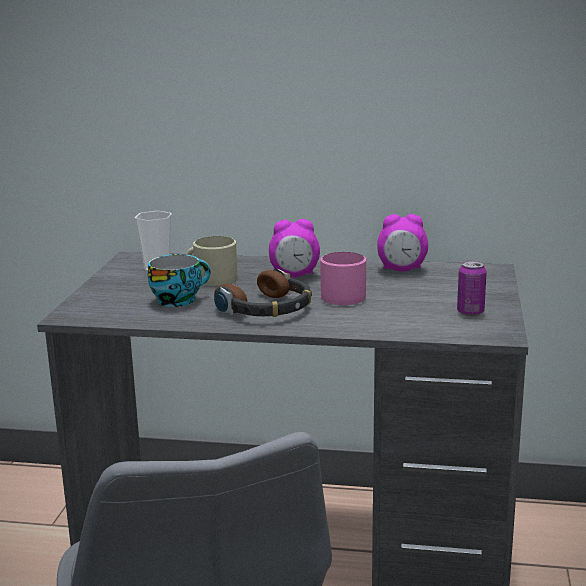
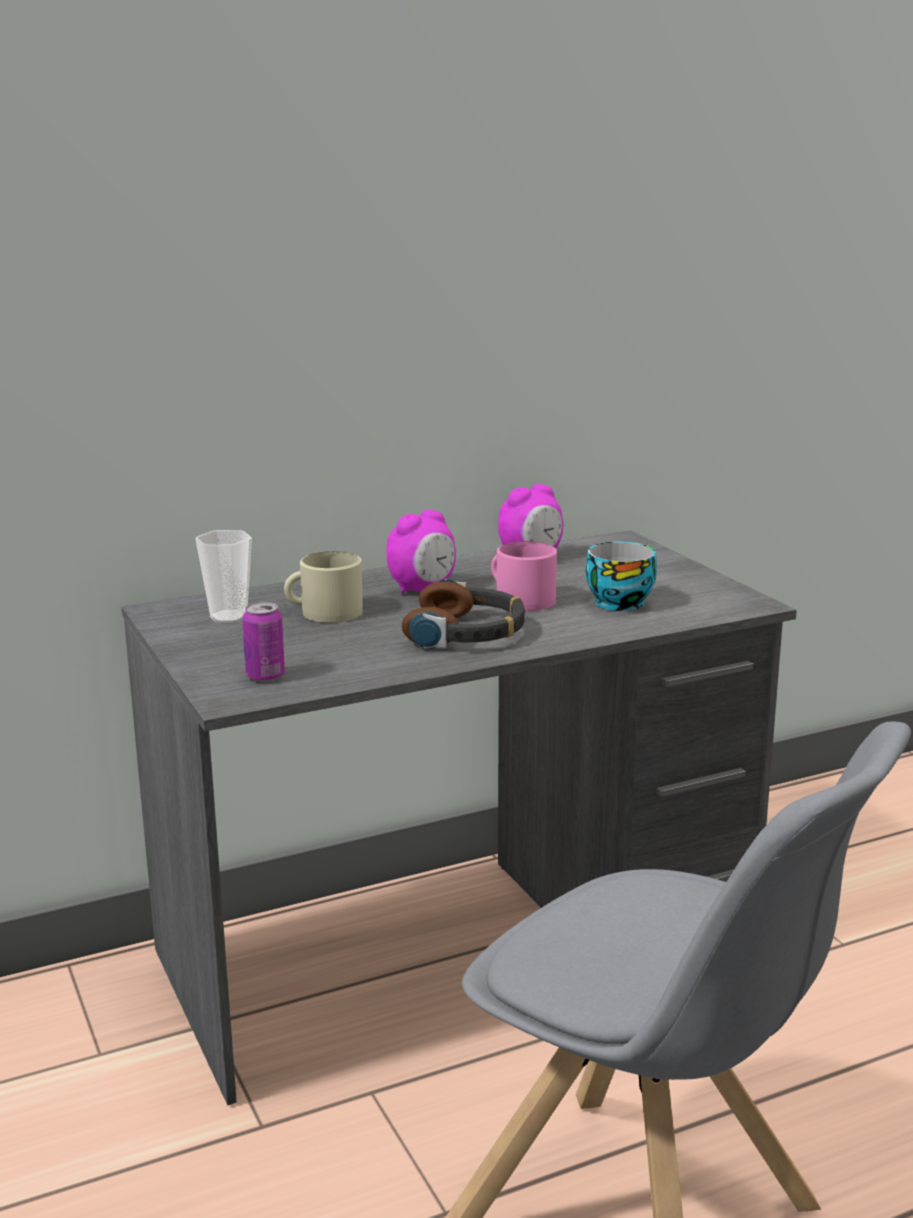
camera: 35 degrees left, 0 degrees up
cup [148,254,210,307] -> cup moved to [586,542,657,611]
can [457,261,487,316] -> can moved to [242,602,285,682]

